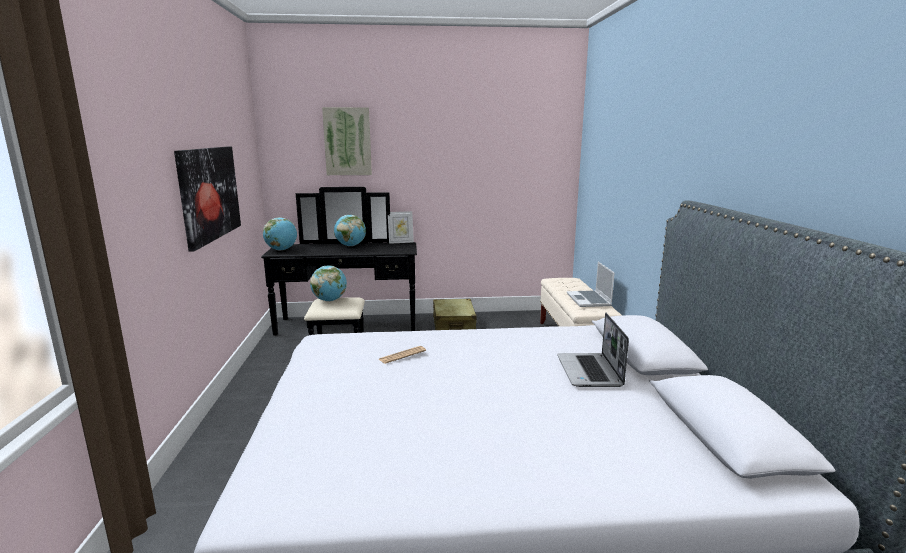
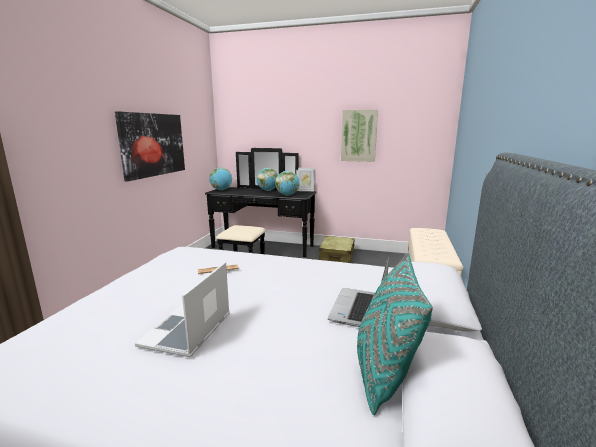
camera: 20 degrees right, 0 degrees up
globe [310,265,347,301] -> globe moved to [275,171,300,196]
picture [322,107,372,175] -> picture moved to [341,110,378,162]
laptop [567,262,615,307] -> laptop moved to [135,262,230,357]
none -> turquoise pillow [357,253,433,415]

